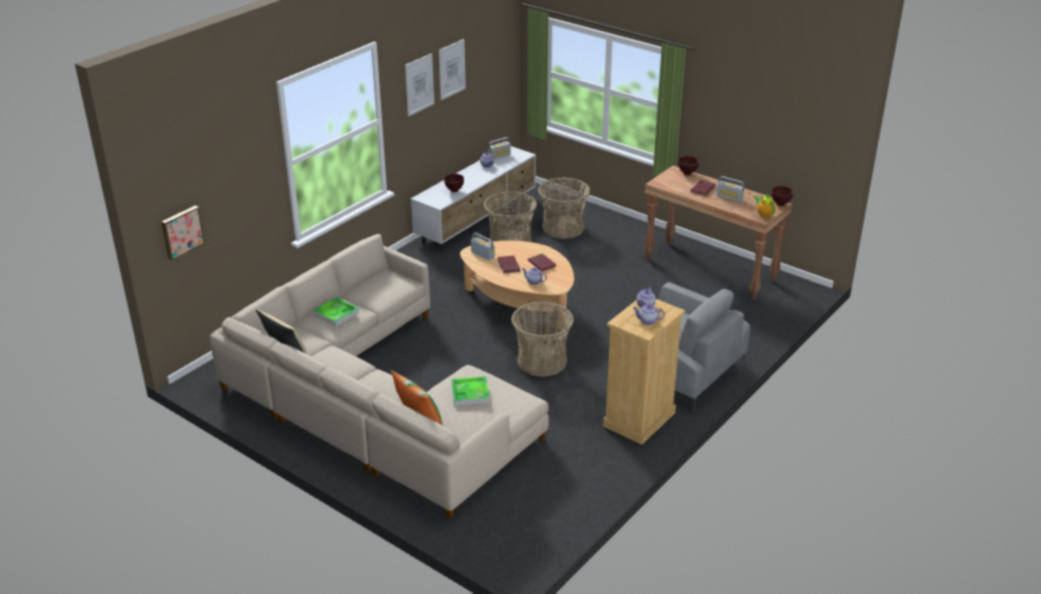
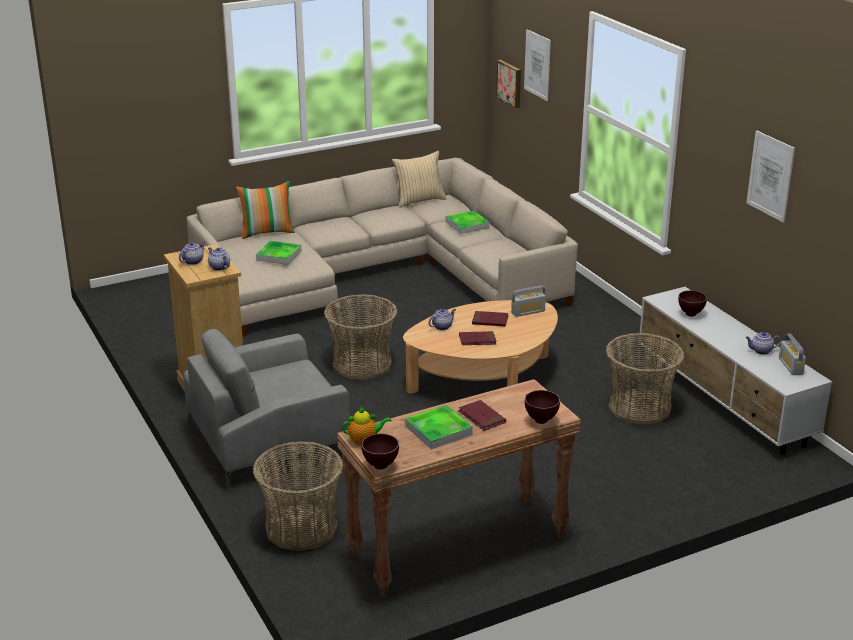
camera: 115 degrees right, 5 degrees down
picture [405,54,434,116] -> picture moved to [524,29,551,101]
basket [538,178,590,239] -> basket moved to [253,442,343,551]
radio [717,176,744,202] -> tray [405,405,473,449]

